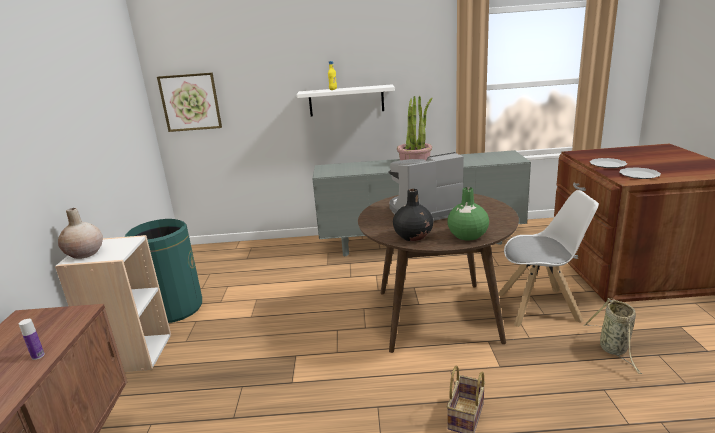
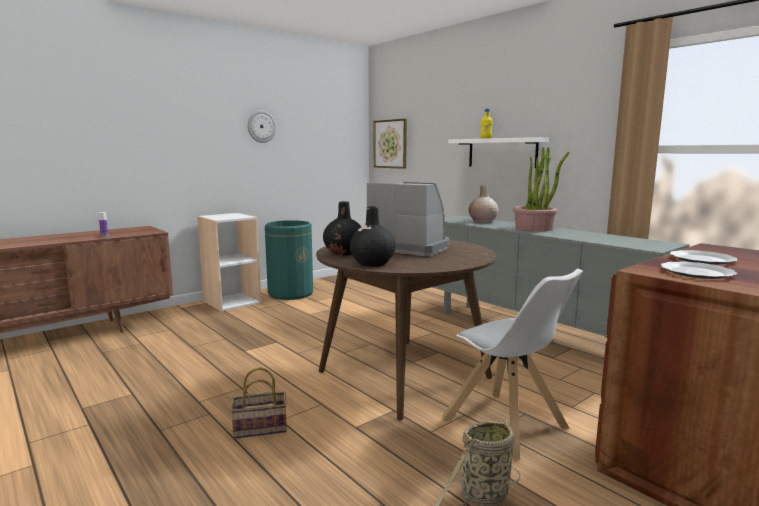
camera: 50 degrees right, 10 degrees down
beige vase [58,208,103,259] -> beige vase moved to [469,185,499,223]
green vase [447,187,489,240] -> black vase [350,206,396,267]
none -> wall clock [247,111,276,143]

